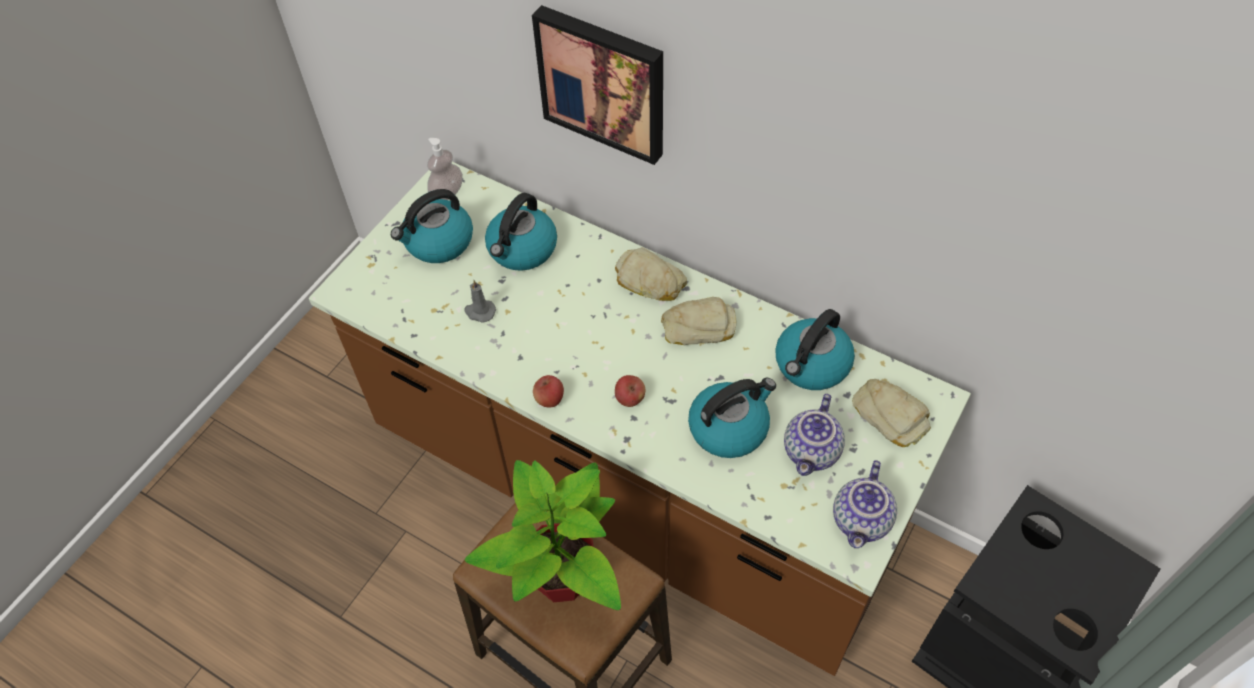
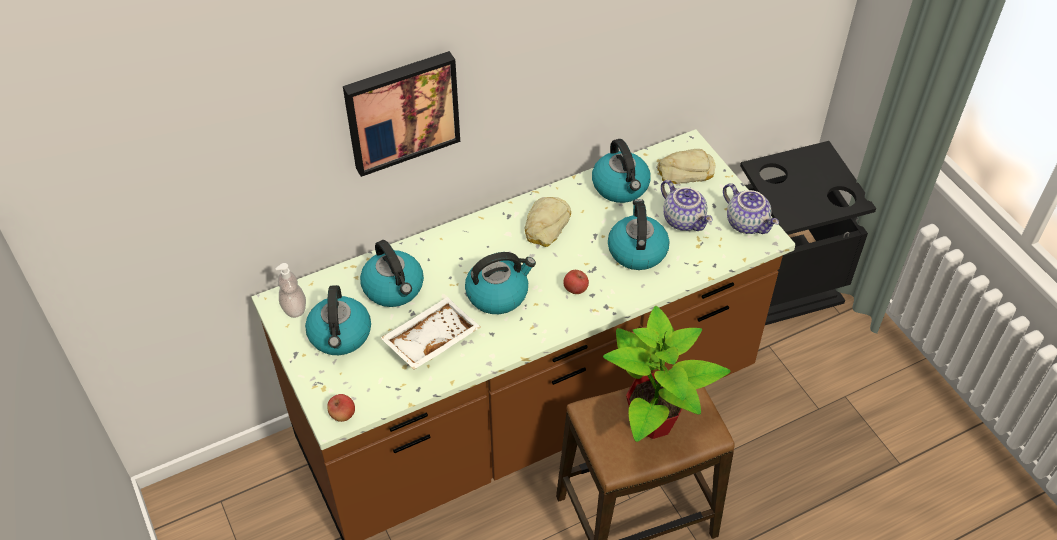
camera: 60 degrees left, 5 degrees down
grey candle [464,280,496,323] -> white tray [381,297,481,369]
apple [533,375,564,407] -> apple moved to [327,394,355,422]
bread [615,247,687,301] -> none
none -> kettle [465,252,536,314]

